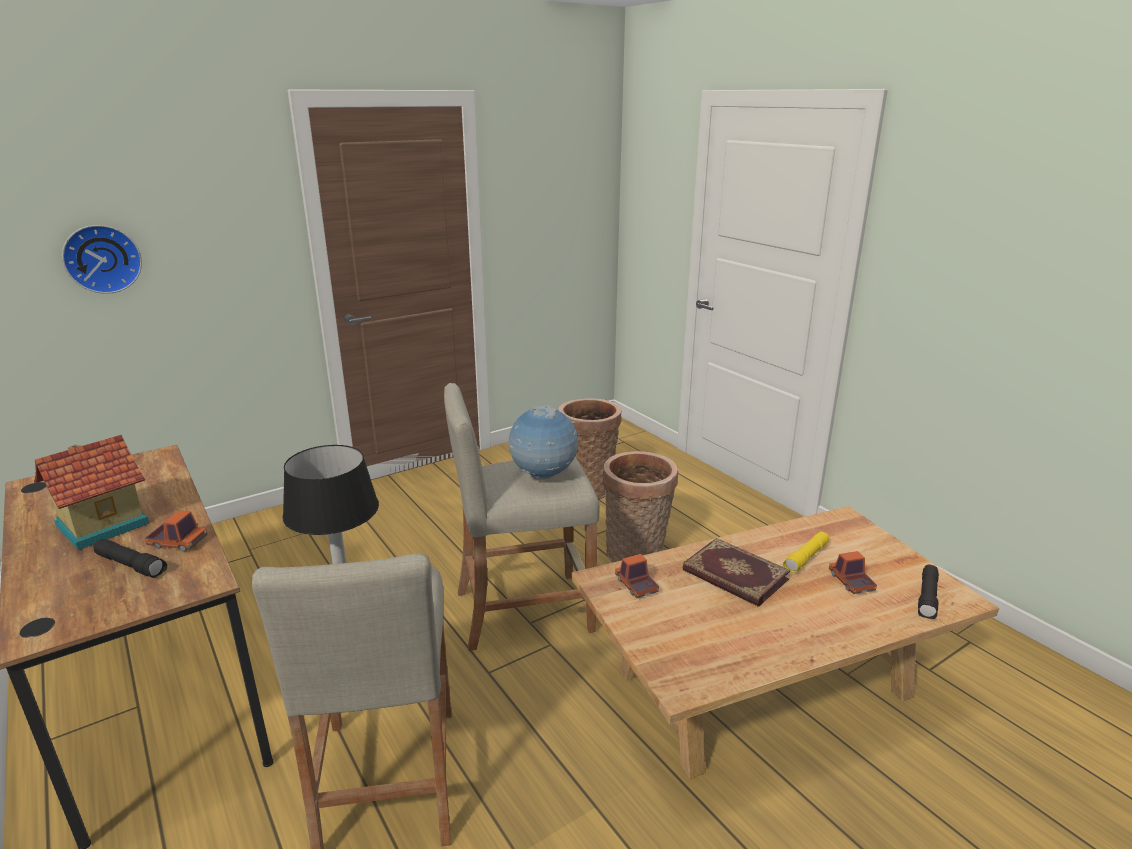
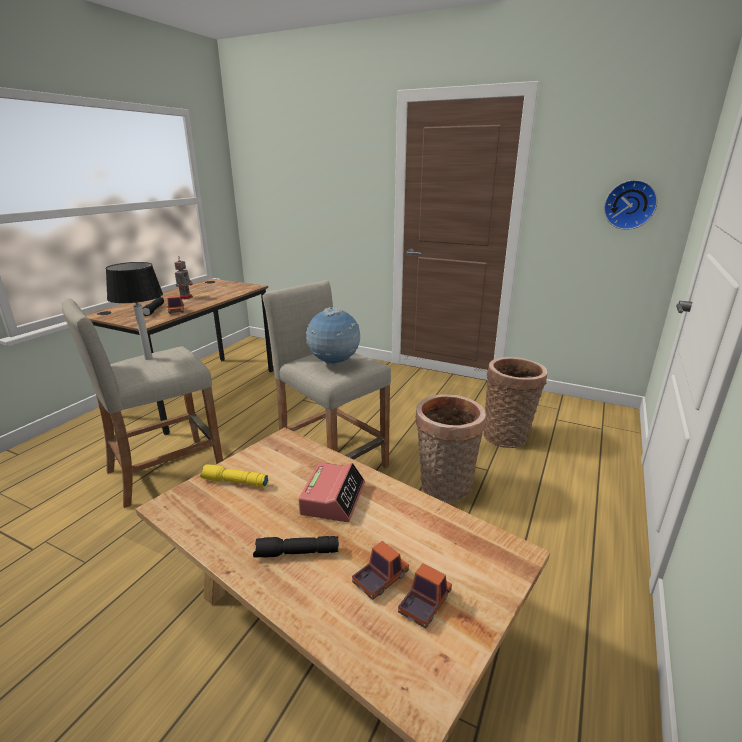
camera: 60 degrees right, 0 degrees up
toy house [34,435,149,550] -> toy robot [175,257,193,299]
wall clock [62,225,142,294] -> wall clock moved to [604,180,658,230]
toy truck [615,554,659,598] -> toy truck moved to [398,563,452,629]
book [683,538,790,607] -> alarm clock [298,462,365,522]
yellow flashlight [783,531,829,573] -> yellow flashlight moved to [200,464,269,487]
black flashlight [918,565,939,619] -> black flashlight moved to [253,536,339,558]

